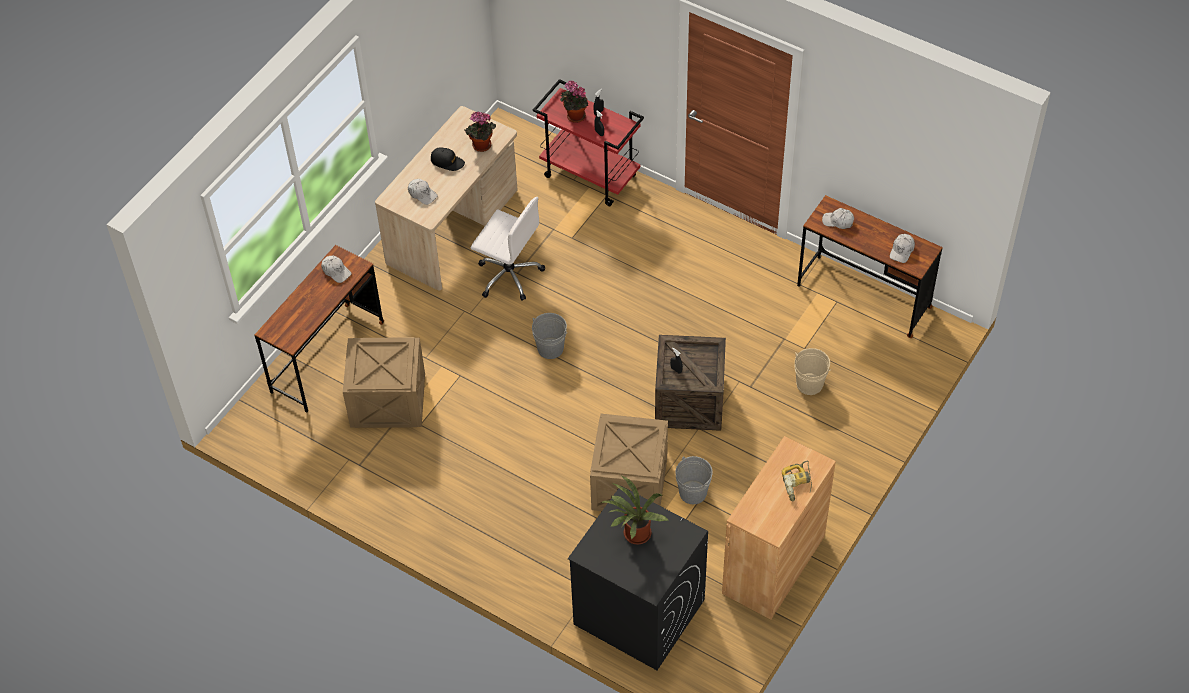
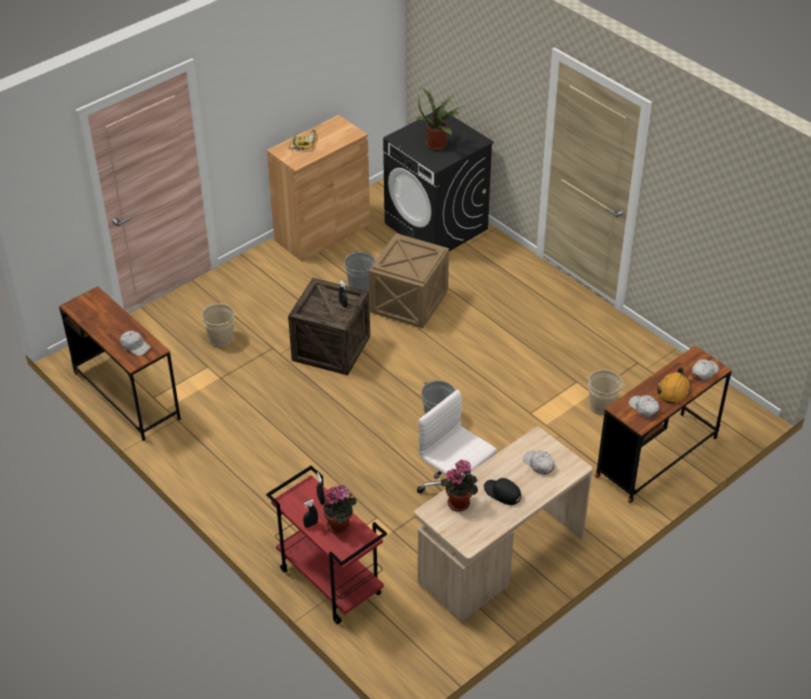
camera: 165 degrees left, 10 degrees down
crate [343,337,425,428] -> beige bucket [586,370,625,415]
white cap [890,234,915,263] -> white cap moved to [692,359,719,381]
none -> orange hard hat [657,367,691,403]

